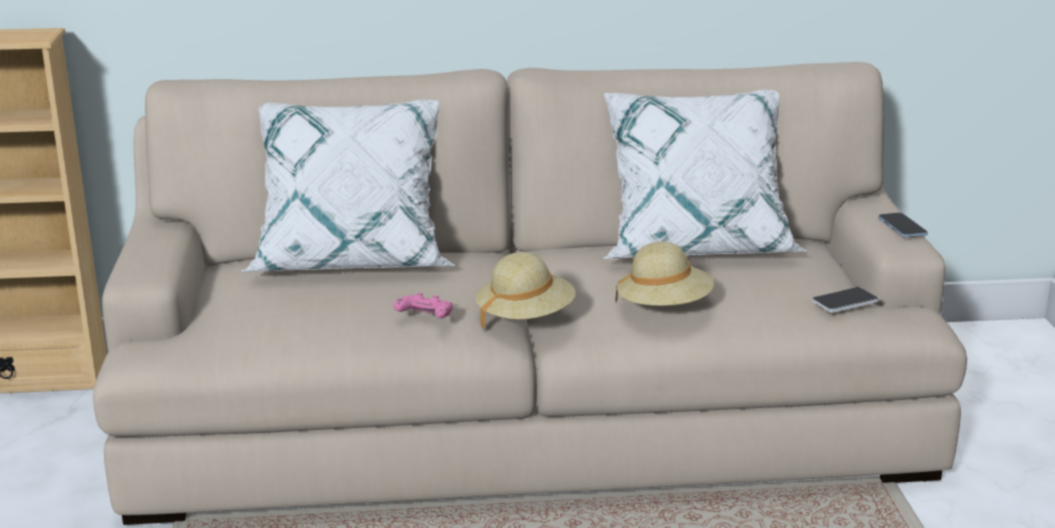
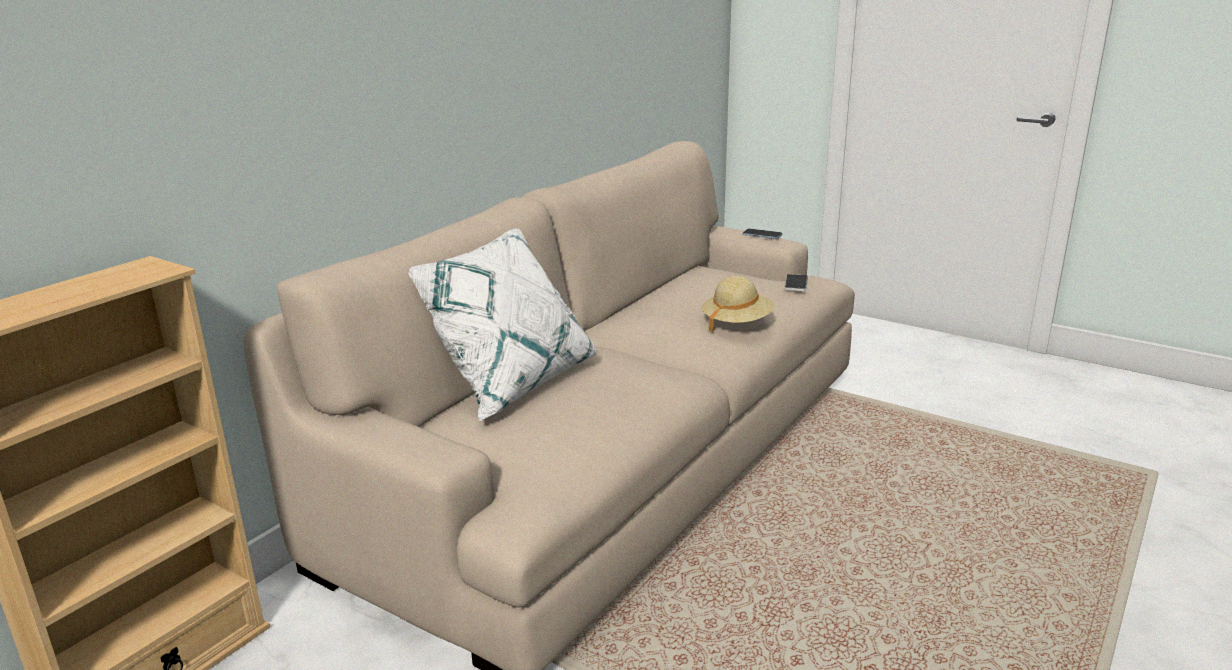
camera: 50 degrees left, 0 degrees up
pink game controller [393,293,453,319] -> none
beige hat [476,252,576,330] -> none
white pillow [604,90,806,259] -> none

